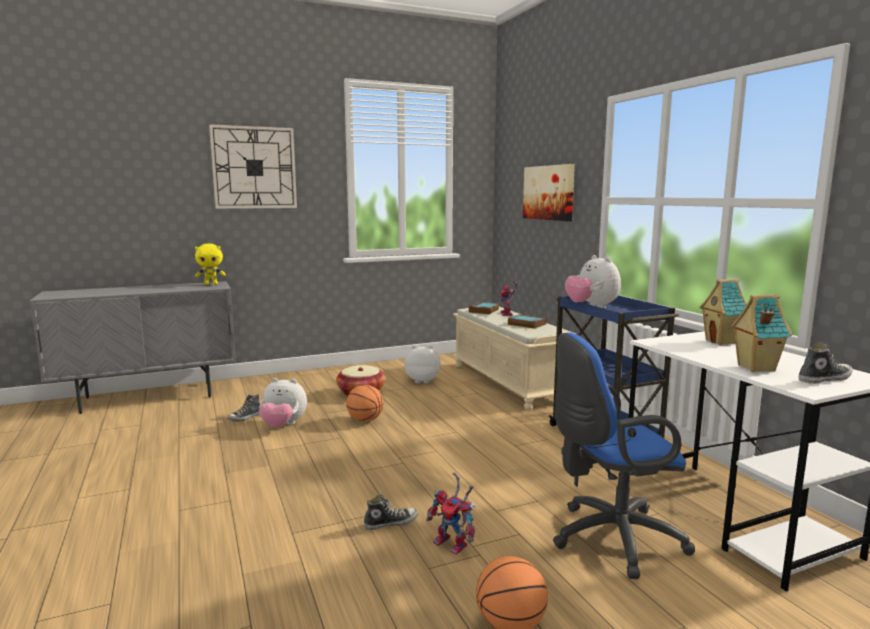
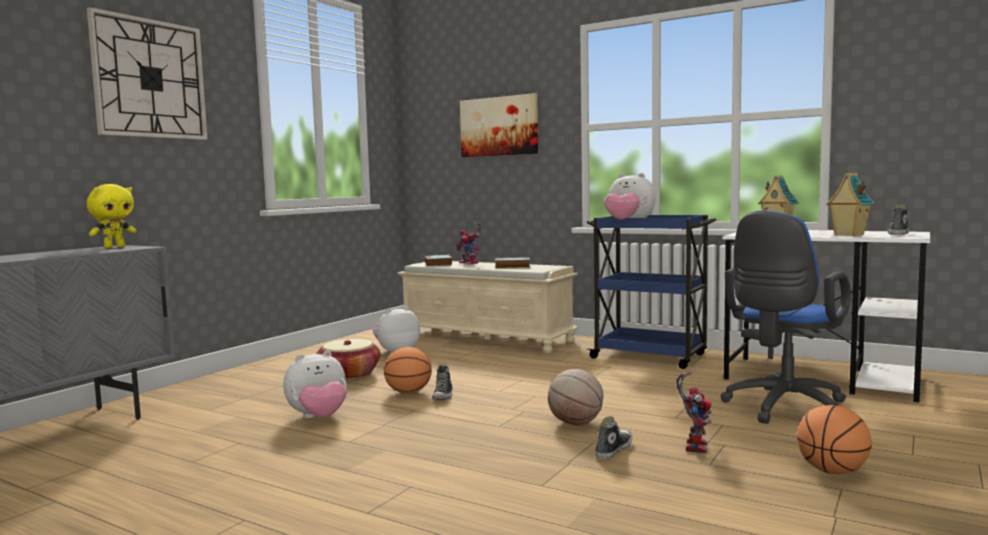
camera: 35 degrees left, 5 degrees down
shoe [227,394,261,421] -> shoe moved to [432,365,453,400]
toy robot [426,472,475,555] -> toy robot turned 75 degrees counterclockwise [676,372,712,454]
none -> basketball [548,369,603,425]

